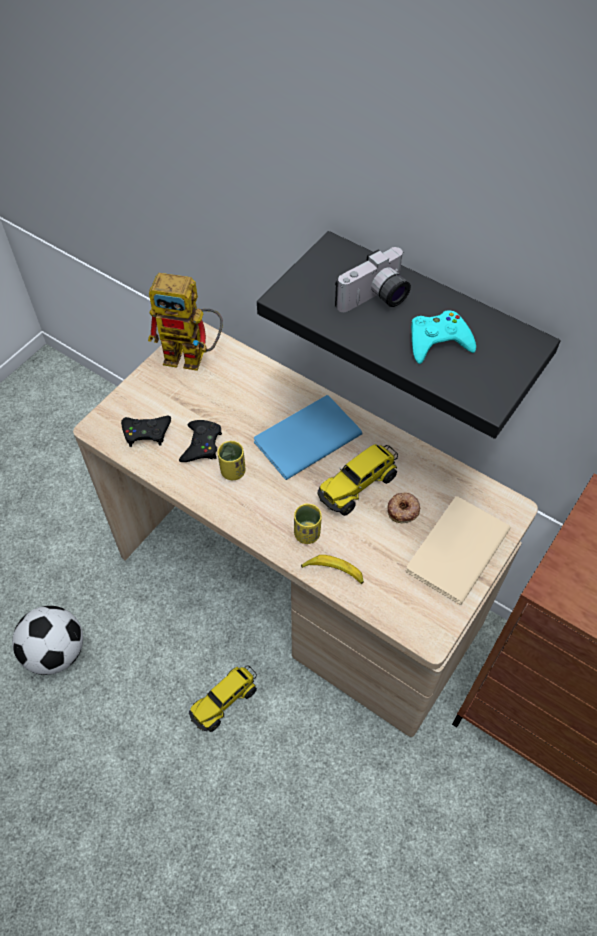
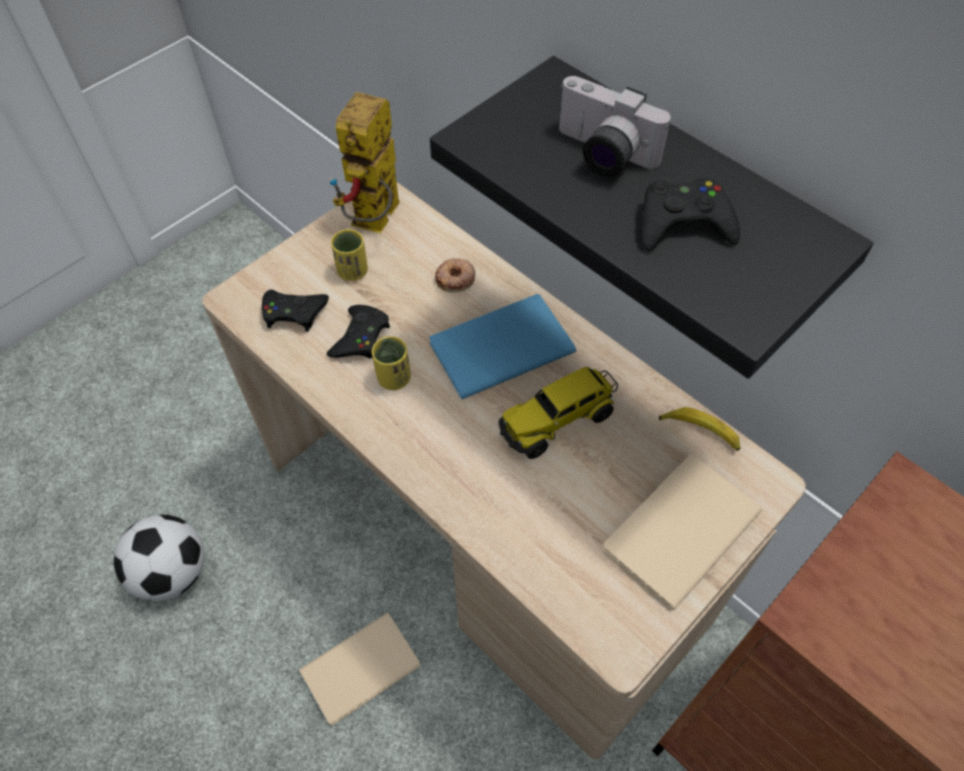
camera: 10 degrees right, 0 degrees up
toy robot [148,273,223,371] -> toy robot turned 90 degrees clockwise [329,92,400,233]
toy truck [189,665,257,732] -> beige book [299,612,420,726]
yellow cup [294,503,322,544] -> yellow cup moved to [331,229,368,281]
banana [301,555,364,584] -> banana moved to [659,407,740,451]
camera [335,247,411,312] -> camera turned 60 degrees clockwise [559,76,671,176]
donut [387,493,420,523] -> donut moved to [435,258,475,292]
turquoise game controller [411,310,476,364] -> black game controller [641,178,740,252]

